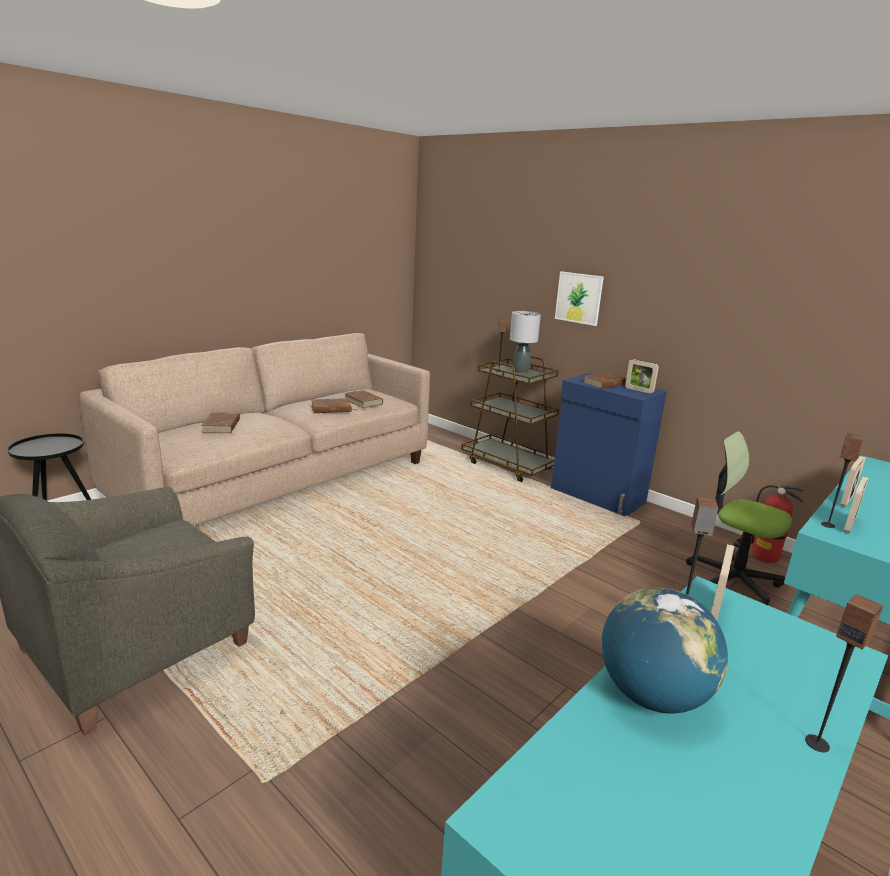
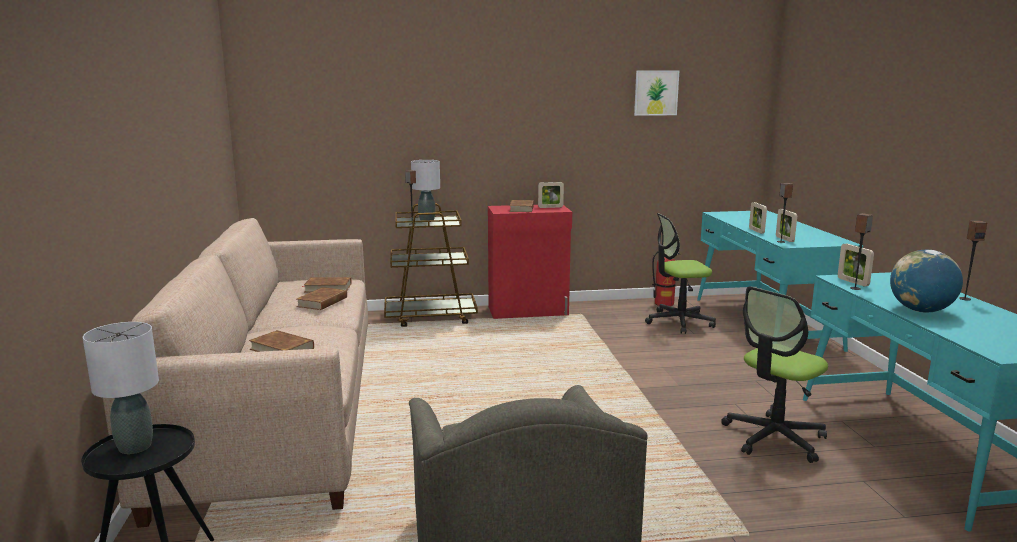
camera: 50 degrees left, 5 degrees down
blue cabinet [551,373,667,516] -> red cabinet [488,205,572,319]
picture [555,271,604,326] -> picture moved to [634,70,680,116]
none -> grey table lamp [83,322,159,454]
none -> office chair [721,286,828,463]

